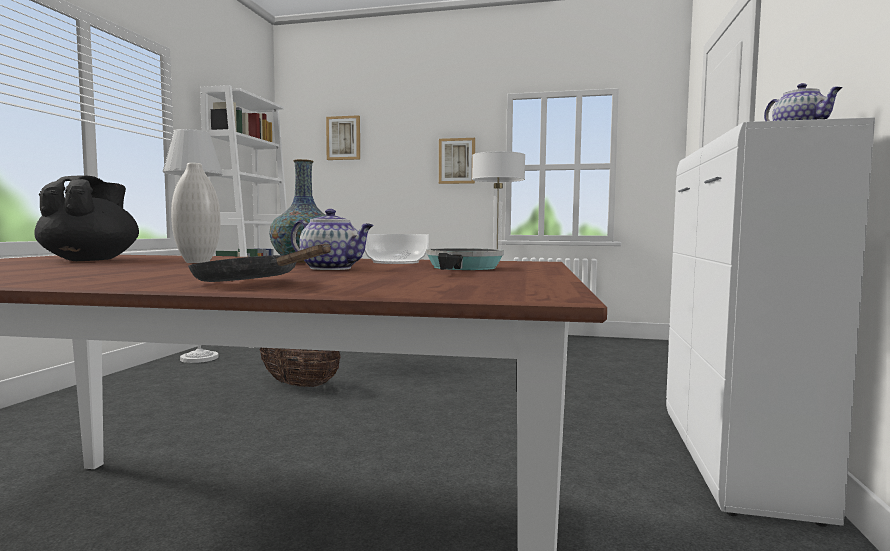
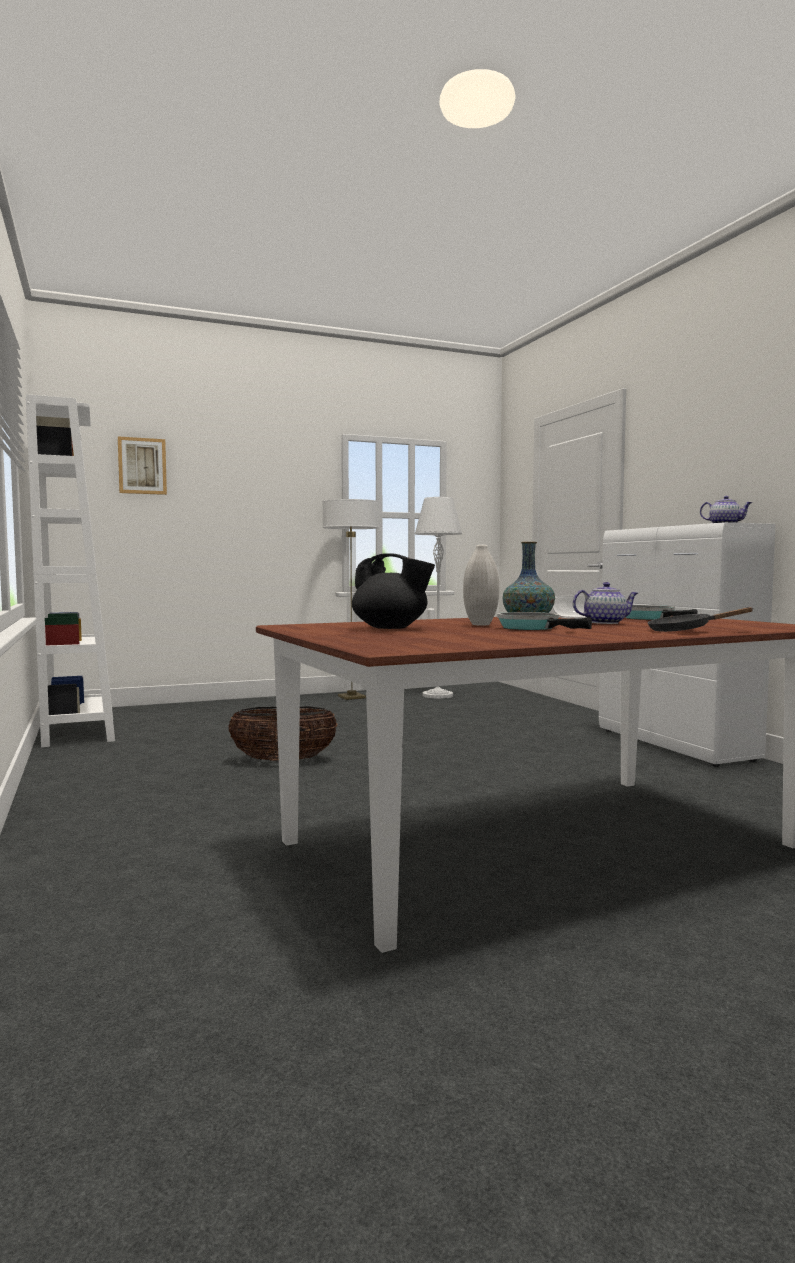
camera: 35 degrees left, 0 degrees up
black teapot [34,175,139,261] -> black teapot turned 150 degrees clockwise [352,553,435,629]
grey floor lamp [163,129,222,363] -> grey floor lamp moved to [415,497,462,699]
picture [439,138,475,184] -> none
none -> frying pan [497,612,592,630]

